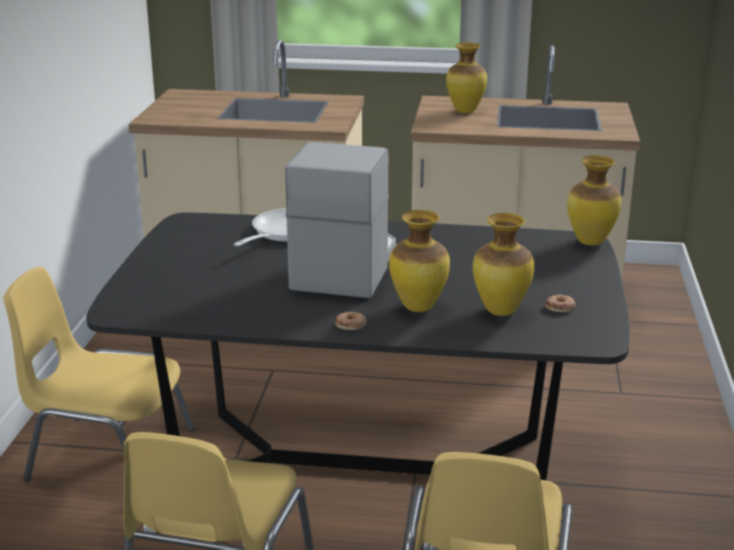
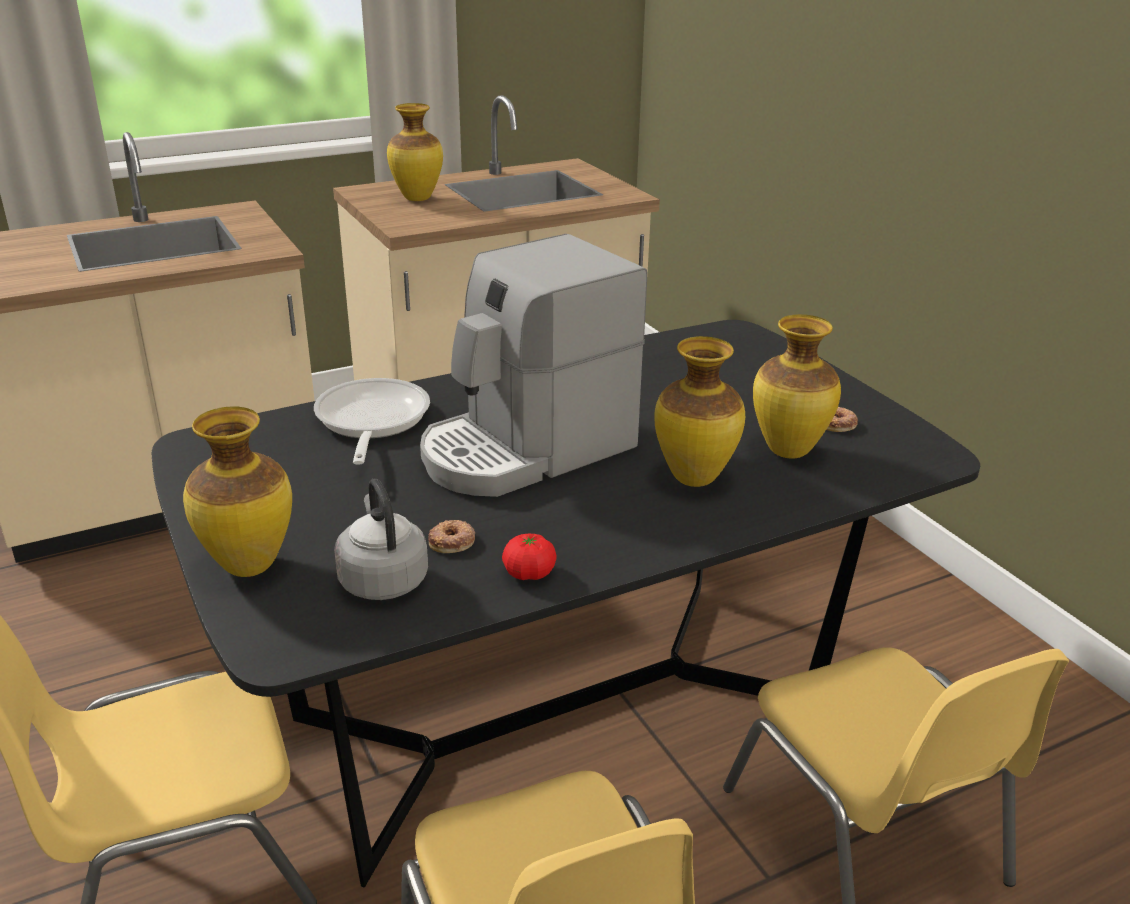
camera: 35 degrees left, 5 degrees up
coffee machine [285,142,396,298] -> coffee machine turned 105 degrees counterclockwise [420,234,647,497]
donut [335,311,367,330] -> donut moved to [428,520,475,553]
vase [567,155,621,246] -> vase moved to [183,406,292,577]
none -> grey kettle [334,478,428,600]
none -> tomato [502,534,557,580]

